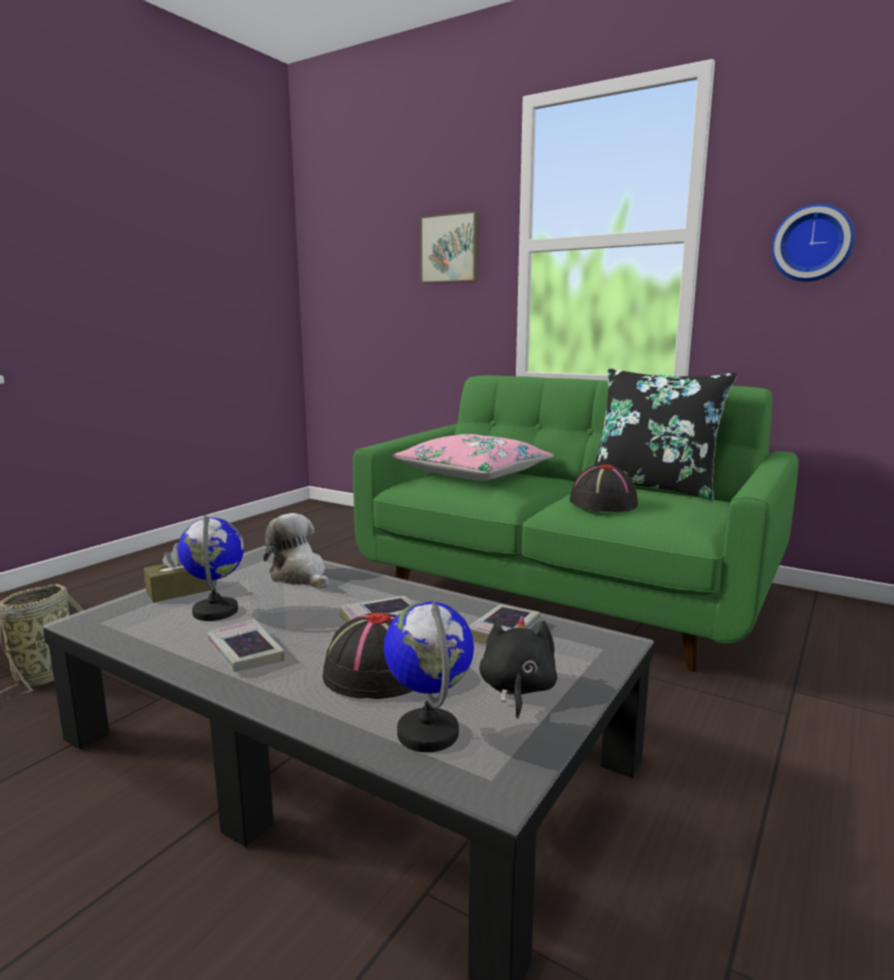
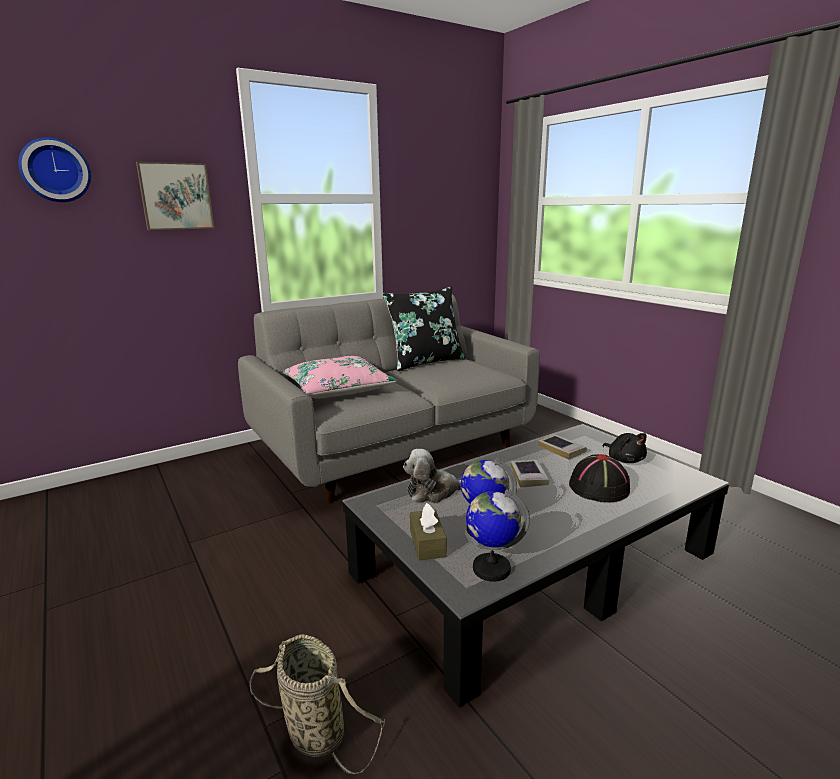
camera: 65 degrees left, 5 degrees up
book [207,619,284,672] -> none
green sofa [353,375,799,672] -> grey sofa [238,294,540,504]
globe [384,601,474,752] -> globe moved to [466,490,530,582]
black plush toy [480,616,557,719] -> black plush toy turned 150 degrees counterclockwise [603,433,647,463]
black hat [569,464,638,512] -> none
wall clock [771,204,855,282] -> wall clock moved to [18,137,91,202]

